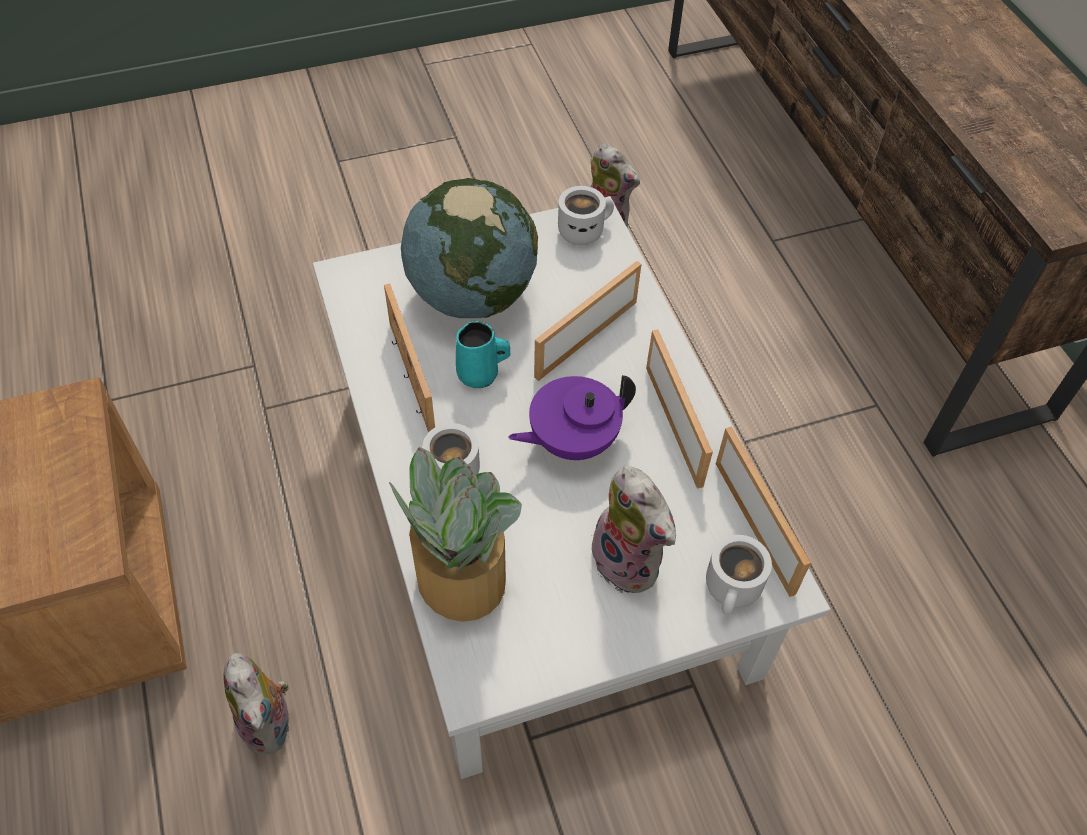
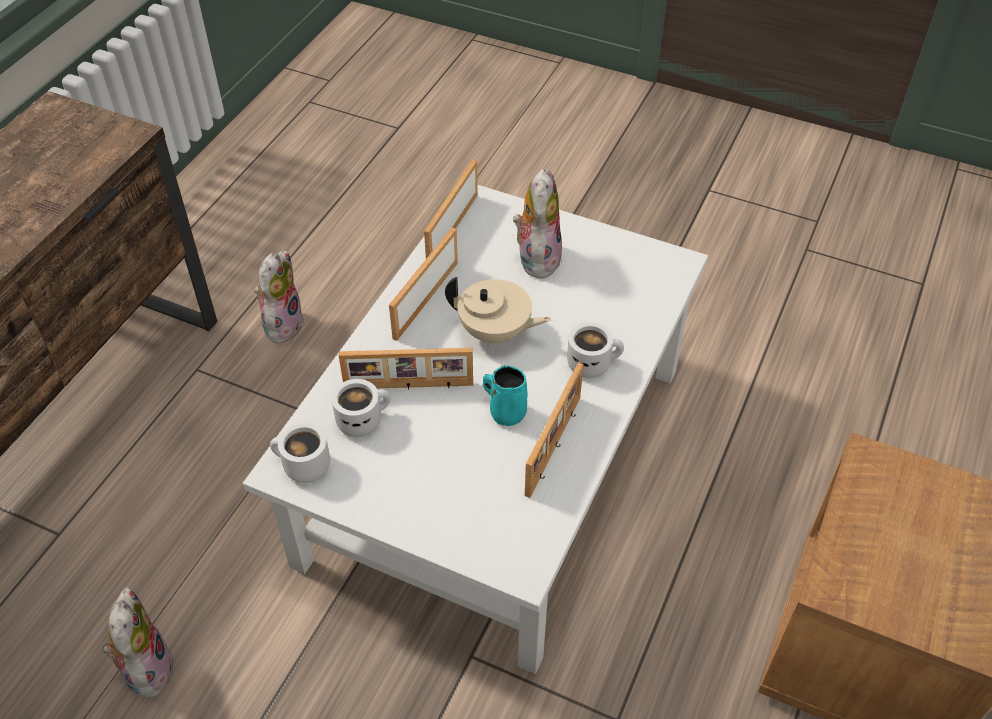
camera: 135 degrees left, 5 degrees down
plush toy [224,653,289,755] -> plush toy moved to [254,251,305,344]
potted plant [389,447,522,622] -> none
globe [401,178,538,318] -> none
purple teapot [508,375,636,460] -> beige teapot [445,277,551,346]
white mug [706,535,772,615] -> white mug moved to [332,379,391,437]

